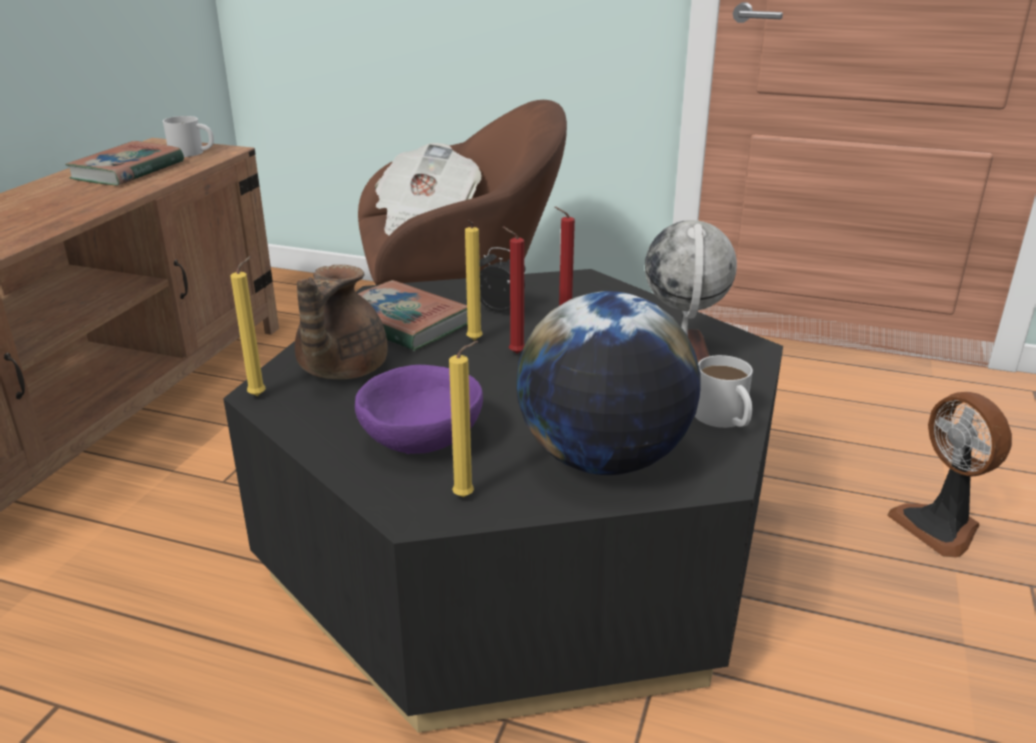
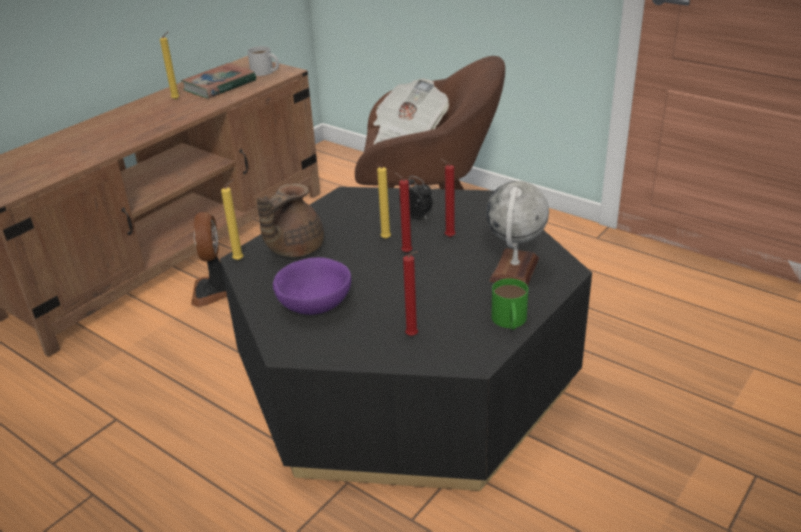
camera: 20 degrees right, 5 degrees up
book [358,280,468,351] -> none
yellow candle [449,341,478,497] -> yellow candle moved to [160,32,179,100]
globe [516,291,701,475] -> red candle [403,251,418,336]
white mug [695,355,753,428] -> green mug [491,278,528,330]
fan [887,392,1012,557] -> fan moved to [191,212,227,307]

